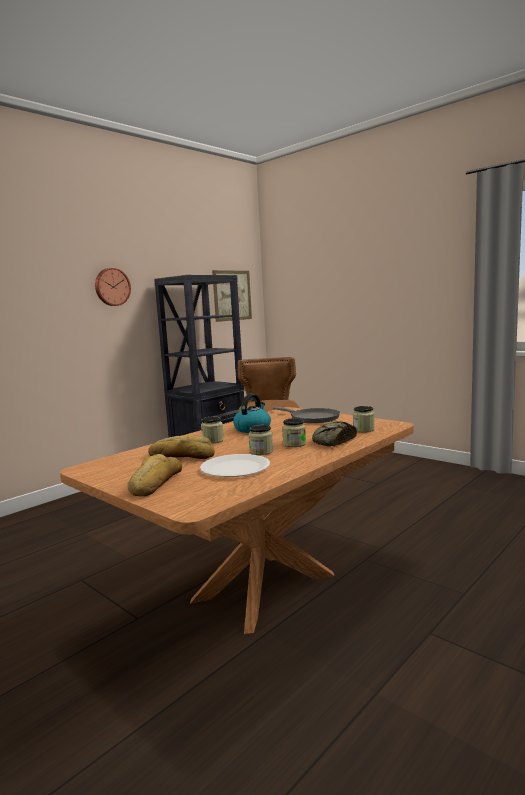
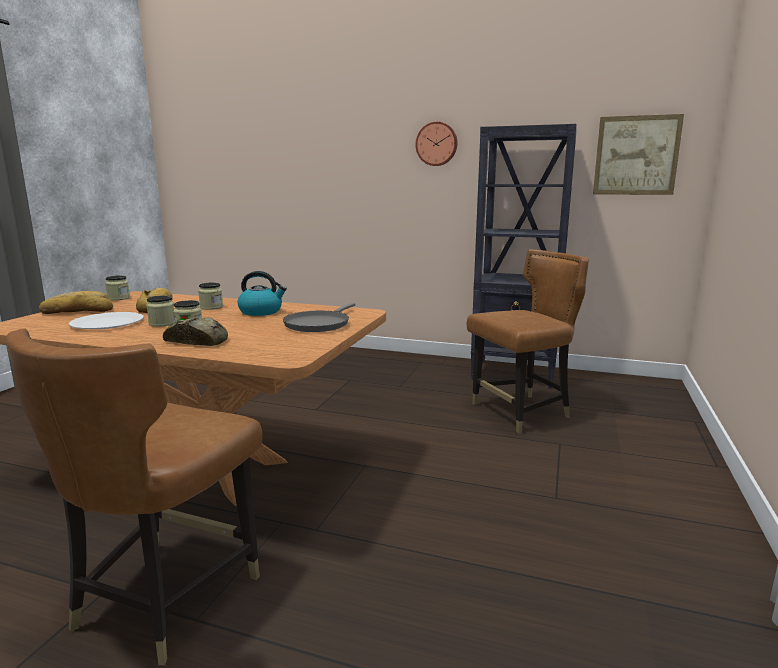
camera: 65 degrees right, 5 degrees up
jar [353,406,375,432] -> jar moved to [105,275,130,301]
none -> brown chair [6,328,262,665]

